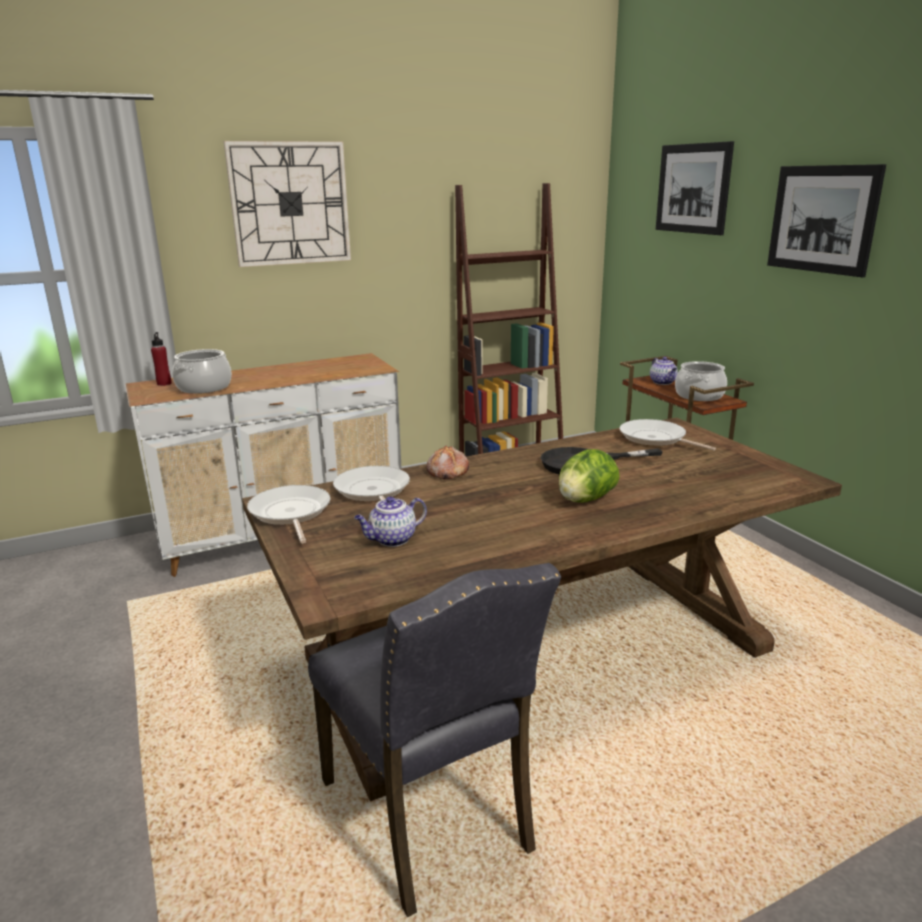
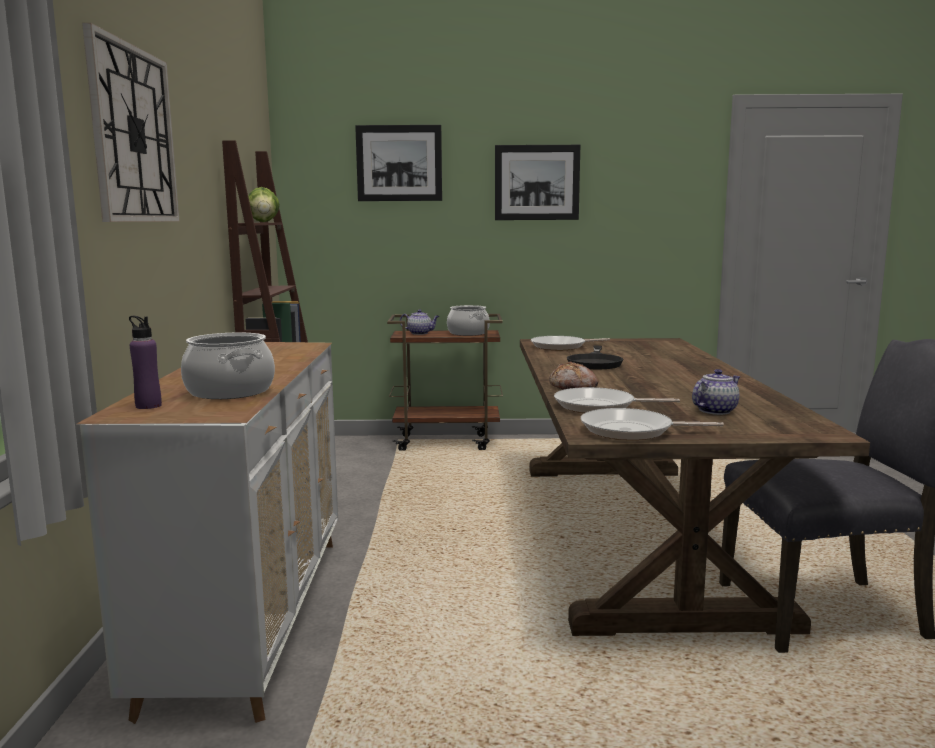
camera: 65 degrees left, 10 degrees down
red bottle [151,332,172,386] -> purple bottle [129,316,162,409]
teapot [354,496,427,547] -> teapot turned 120 degrees counterclockwise [692,369,740,415]
lettuce [559,449,620,503] -> lettuce moved to [248,187,280,222]

